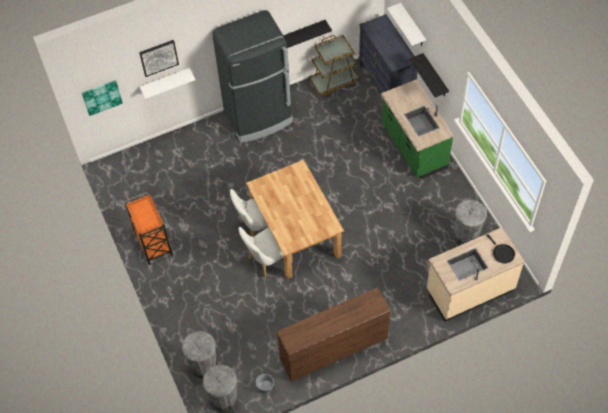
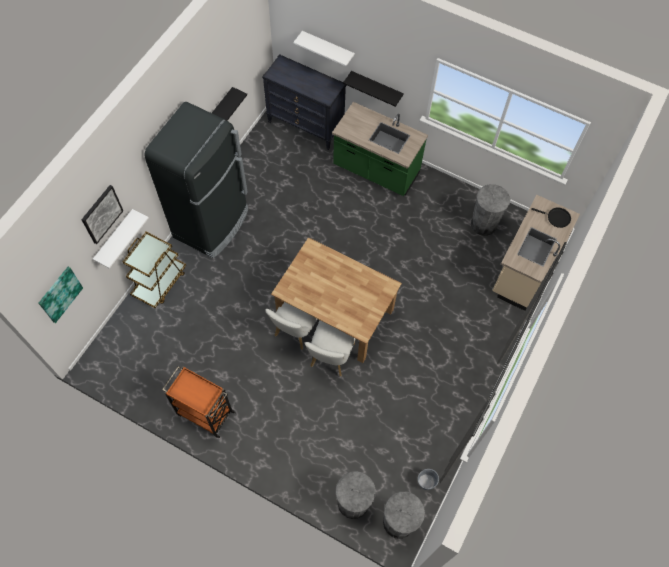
camera: 40 degrees left, 5 degrees up
brown dresser [277,287,391,382] -> none
brown cart [309,35,360,96] -> brown cart moved to [123,232,186,308]

